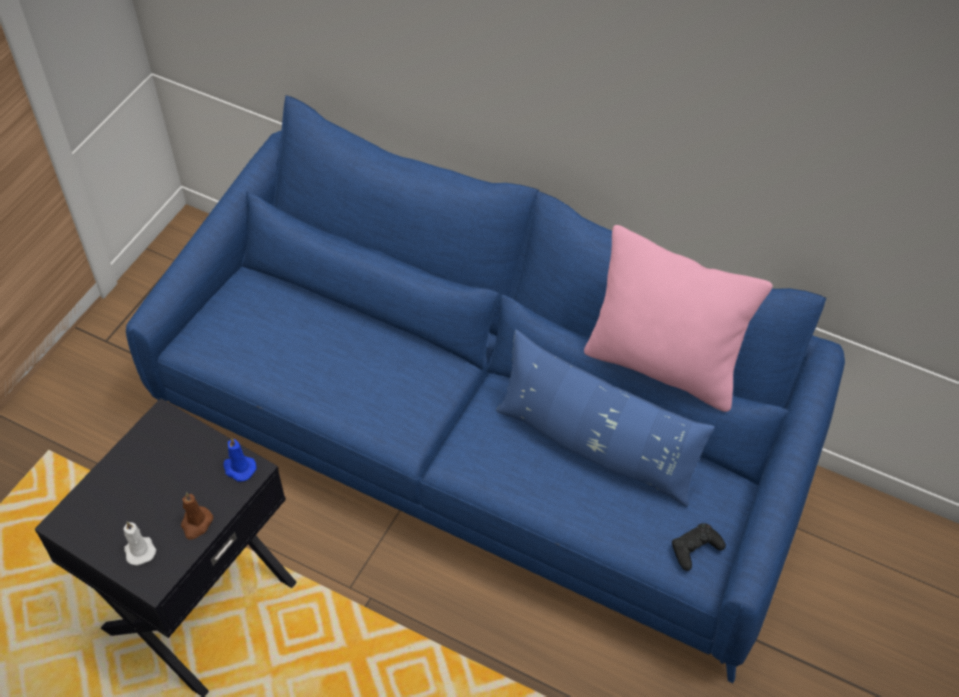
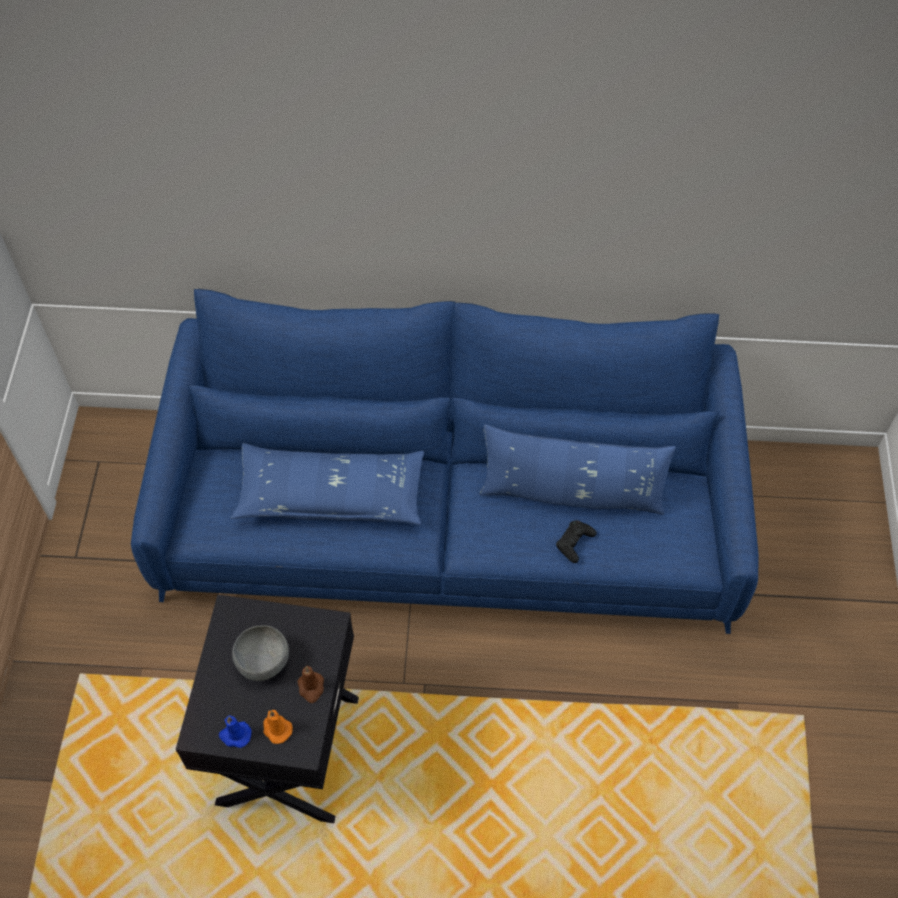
camera: 25 degrees left, 5 degrees up
white candle [123,521,156,566] -> orange candle [263,710,293,744]
blue candle [223,437,256,482] -> blue candle moved to [219,715,252,748]
pink pillow [584,225,773,412] -> none
black game controller [672,523,726,571] -> black game controller moved to [556,520,597,563]
none -> blue pillow [231,443,424,525]
none -> grey bowl [232,625,289,681]

